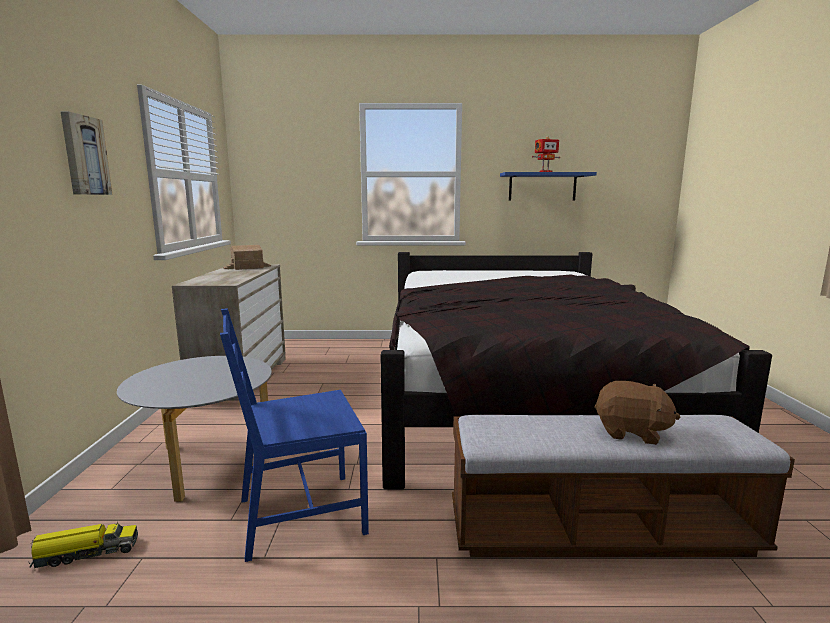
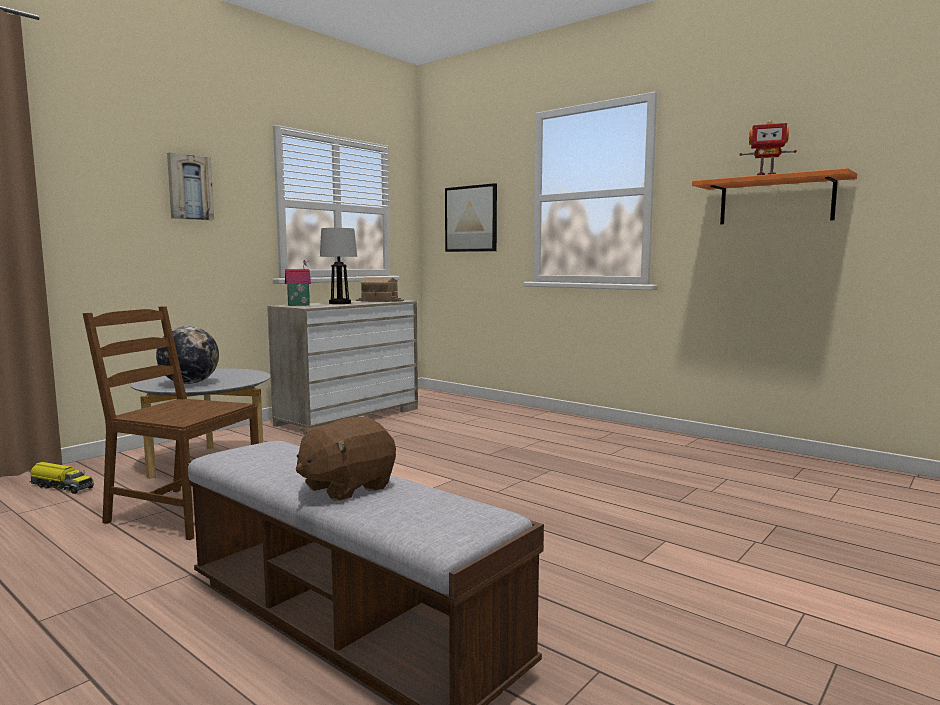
camera: 40 degrees right, 5 degrees down
blue chair [220,308,369,562] -> brown chair [83,306,259,540]
black bed [380,252,772,489] -> none
blue shelf [500,172,597,200] -> orange shelf [692,168,857,224]
brown plush toy [595,381,680,445] -> brown plush toy turned 75 degrees clockwise [296,417,396,501]
none -> globe [156,326,219,384]
none -> toy house [285,260,311,306]
none -> table lamp [320,228,357,304]
none -> picture [445,183,497,252]

